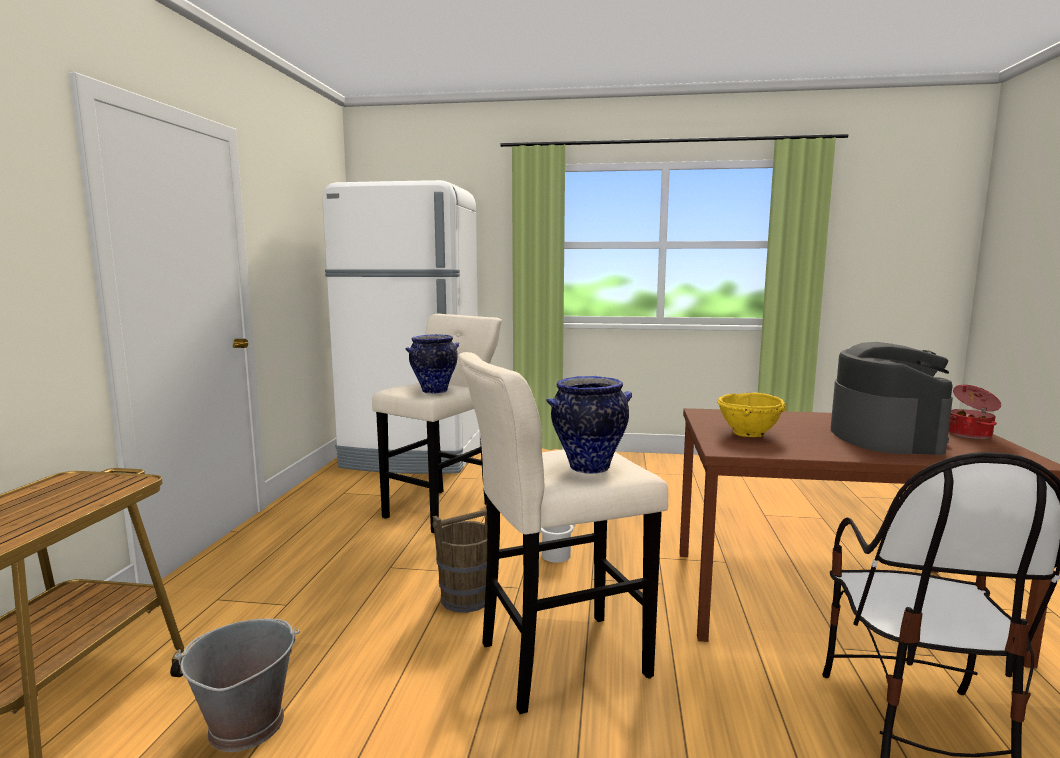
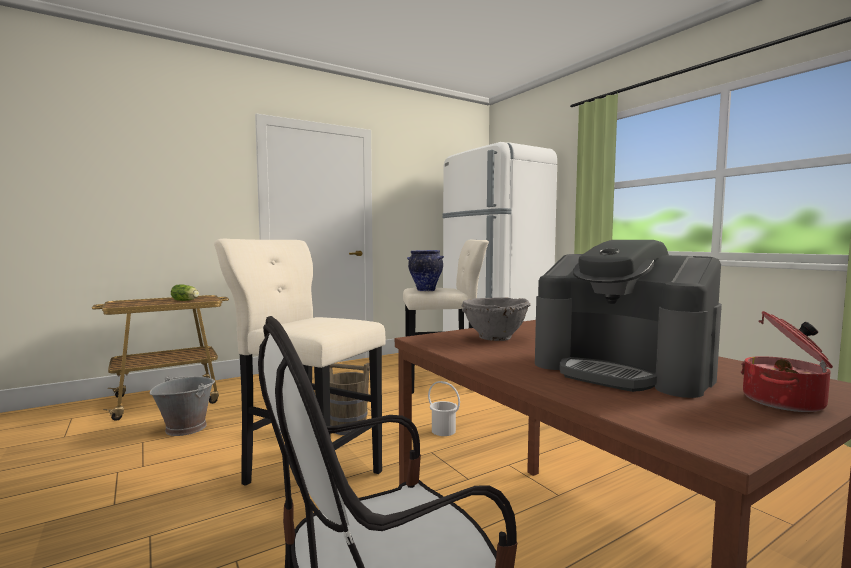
camera: 50 degrees right, 5 degrees down
vase [547,376,632,474] -> none
yellow bowl [717,393,786,437] -> grey bowl [462,297,530,341]
coffee machine [831,342,953,455] -> coffee machine turned 75 degrees clockwise [535,240,722,398]
none -> lettuce [171,284,199,301]

